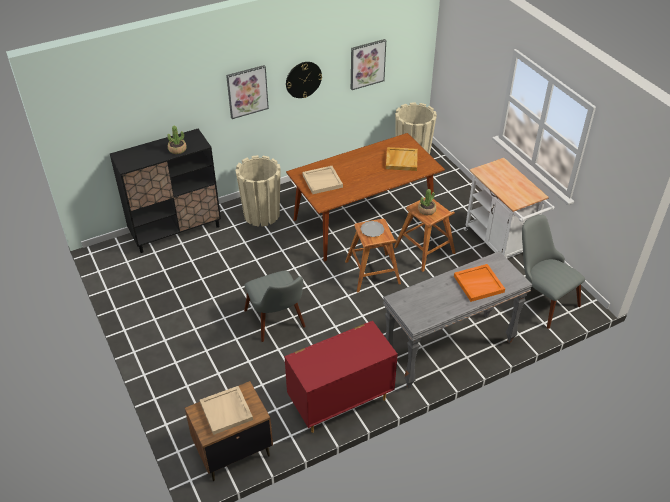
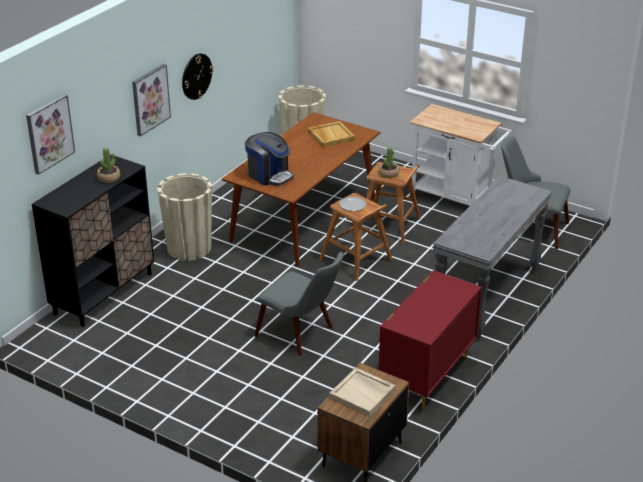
camera: 30 degrees left, 10 degrees down
beige tray [302,166,343,194] -> coffee machine [245,132,294,186]
picture [351,39,386,90] -> picture moved to [26,94,75,175]
orange tray [454,264,505,302] -> none

